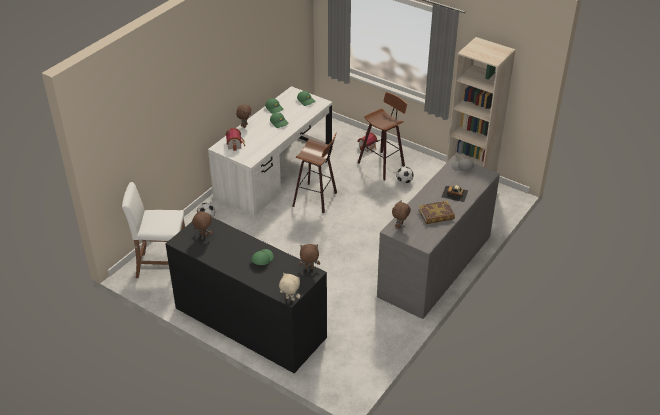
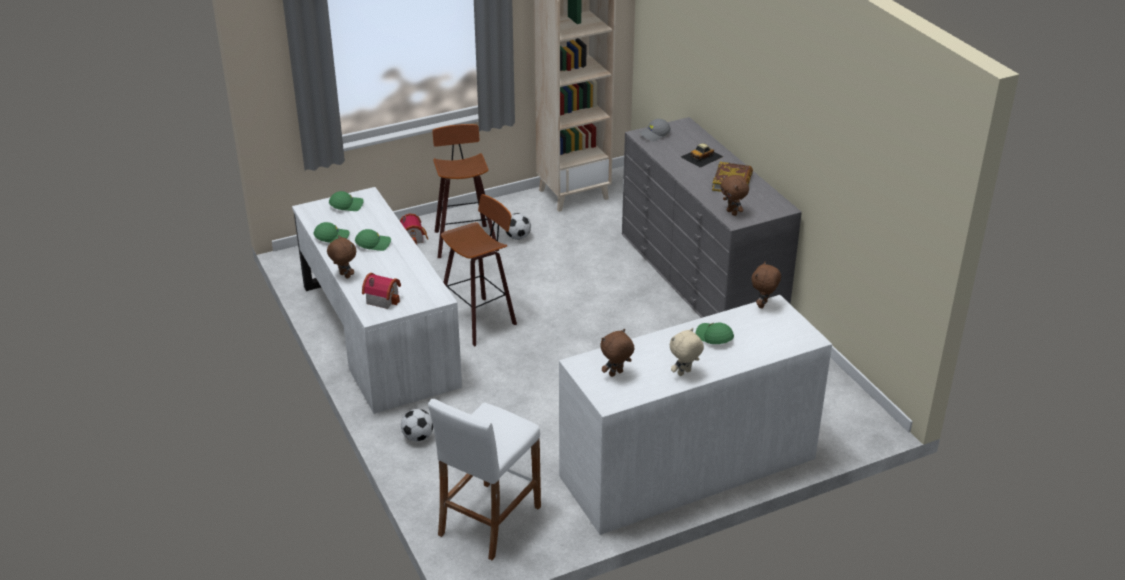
camera: 60 degrees left, 5 degrees down
black dresser [165,217,327,373] -> white dresser [559,295,832,535]
beige plush toy [279,273,300,301] -> beige plush toy moved to [670,328,704,376]

